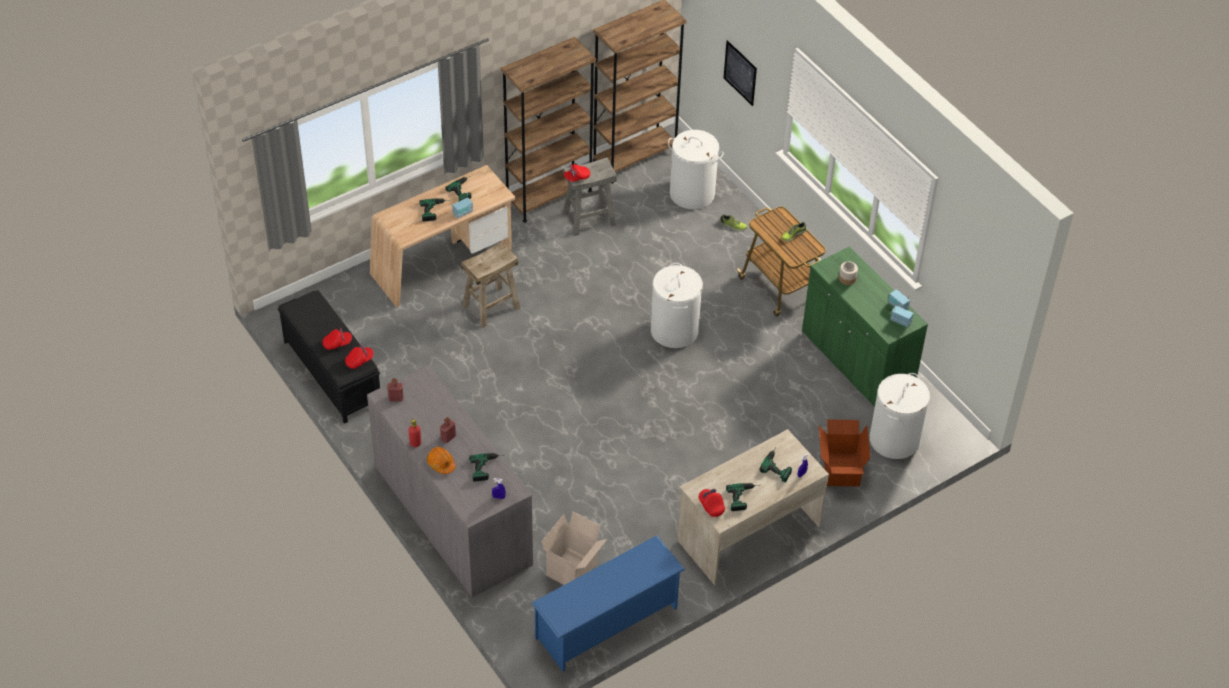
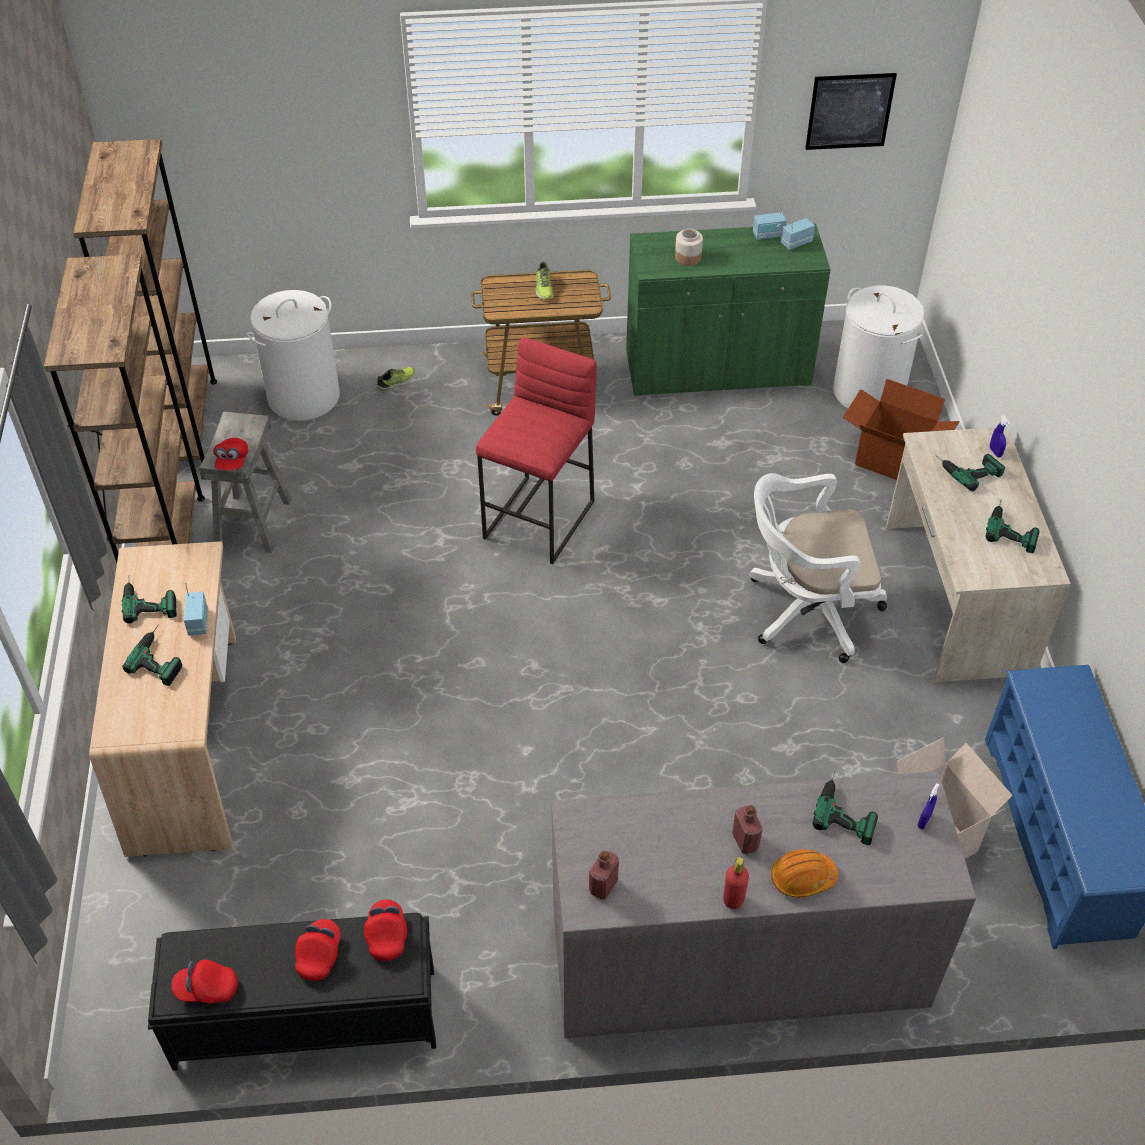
camera: 60 degrees left, 0 degrees up
beige stool [462,242,520,328] -> none
white laundry basket [651,263,703,348] -> red stool [476,337,597,564]
red cap [699,489,725,517] -> red cap moved to [171,959,238,1004]
picture [724,40,757,106] -> picture moved to [805,73,897,150]
none -> white office chair [749,473,887,663]

